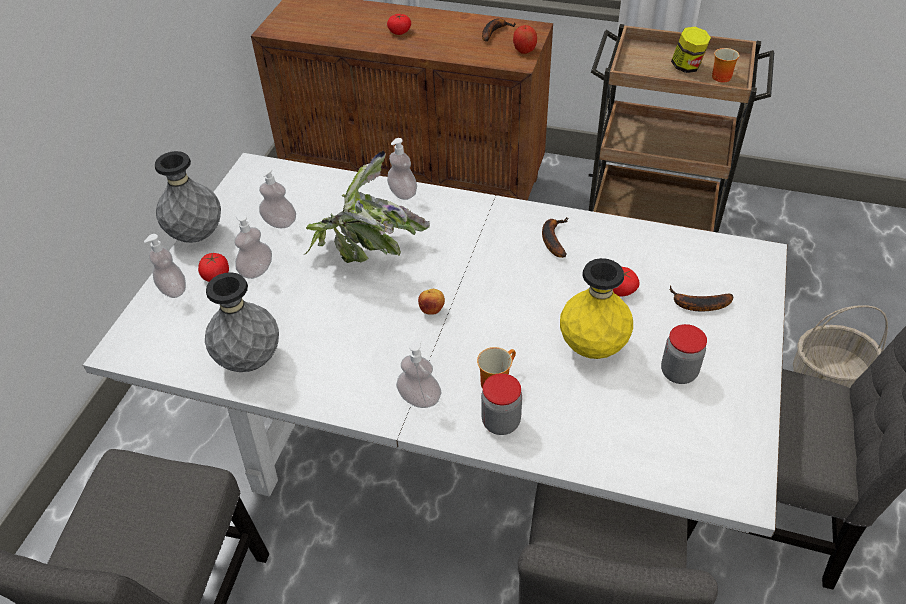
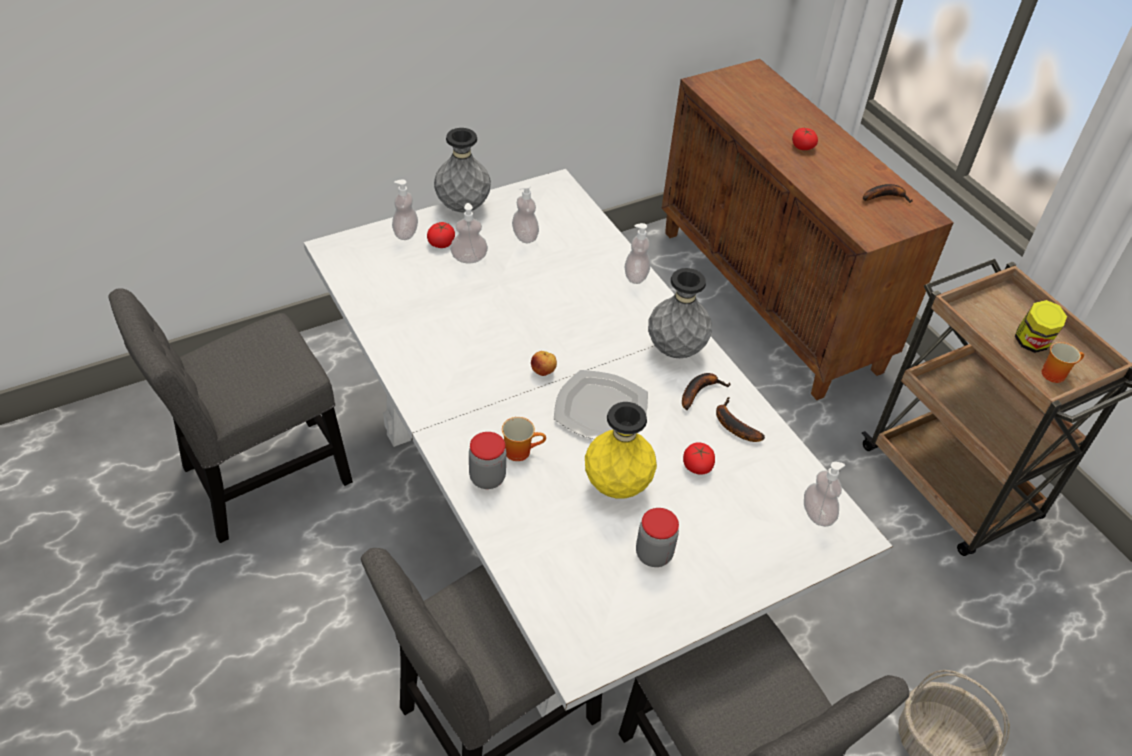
camera: 40 degrees right, 0 degrees up
grey vase [205,272,279,372] -> grey vase moved to [648,268,712,358]
potted plant [304,151,430,263] -> none
soap dispenser [396,340,441,408] -> soap dispenser moved to [804,462,845,527]
apple [513,25,537,54] -> none
banana [670,285,734,312] -> banana moved to [716,397,765,442]
none -> plate [554,370,648,439]

